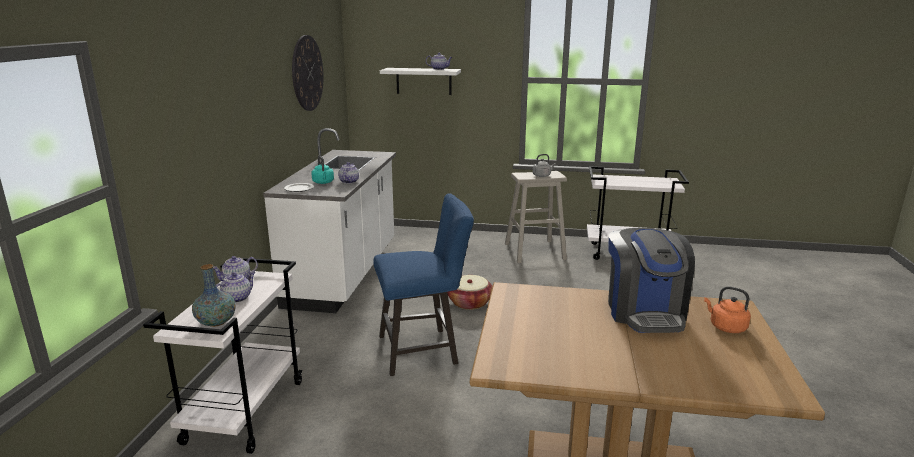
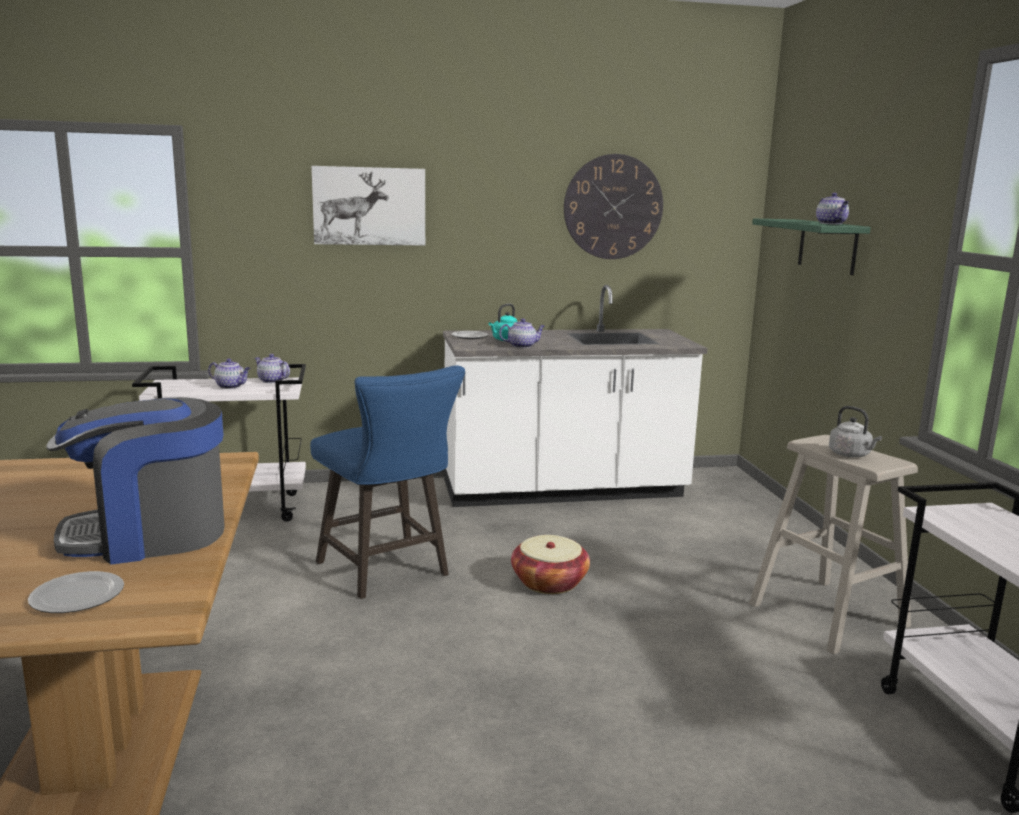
camera: 70 degrees right, 5 degrees down
vase [192,264,236,327] -> none
white shelf [380,68,461,95] -> green shelf [752,219,871,275]
orange kettle [704,286,751,333] -> plate [28,571,124,613]
none -> picture [311,166,425,246]

